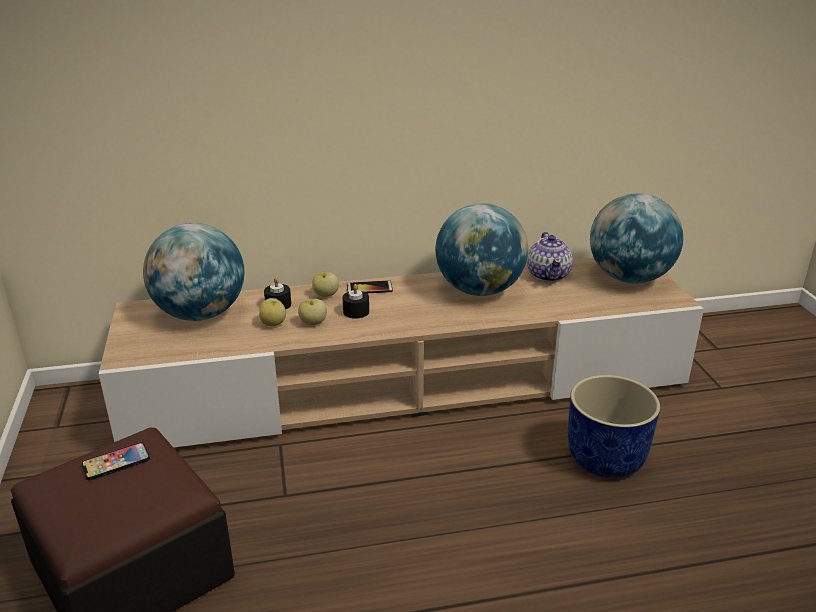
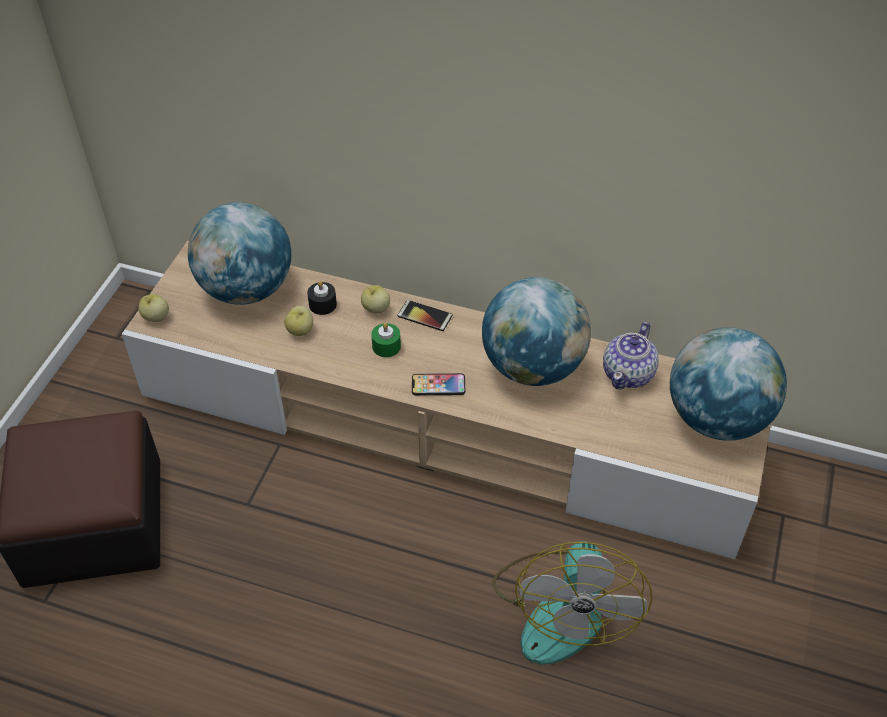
camera: 30 degrees right, 20 degrees up
phone [81,442,150,480] -> phone moved to [412,373,465,395]
apple [298,299,327,325] -> apple moved to [139,294,169,322]
black candle [343,284,369,319] -> green candle [371,323,401,357]
blue planter [568,375,660,478] -> fan [492,541,653,665]

